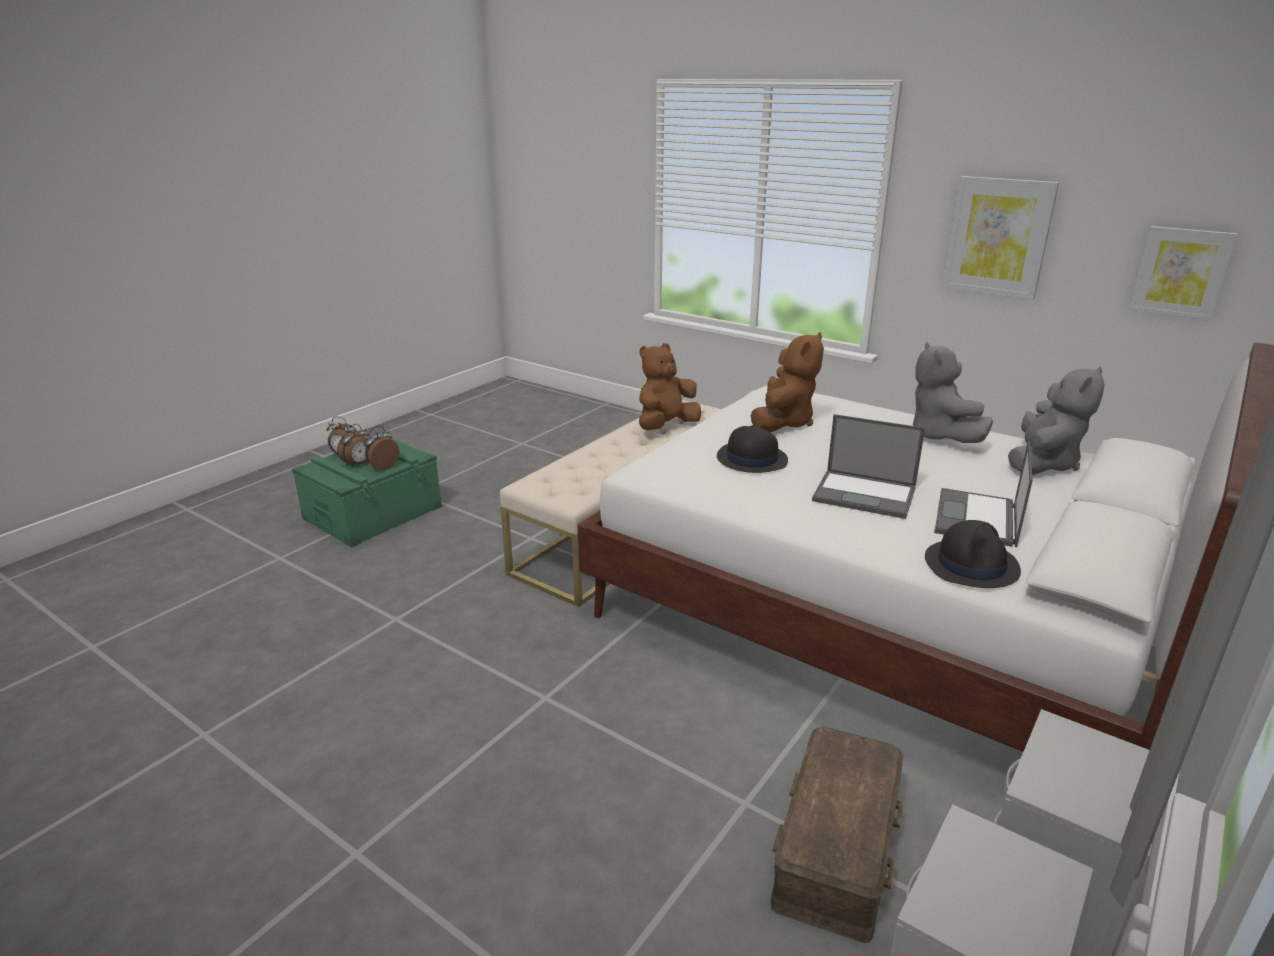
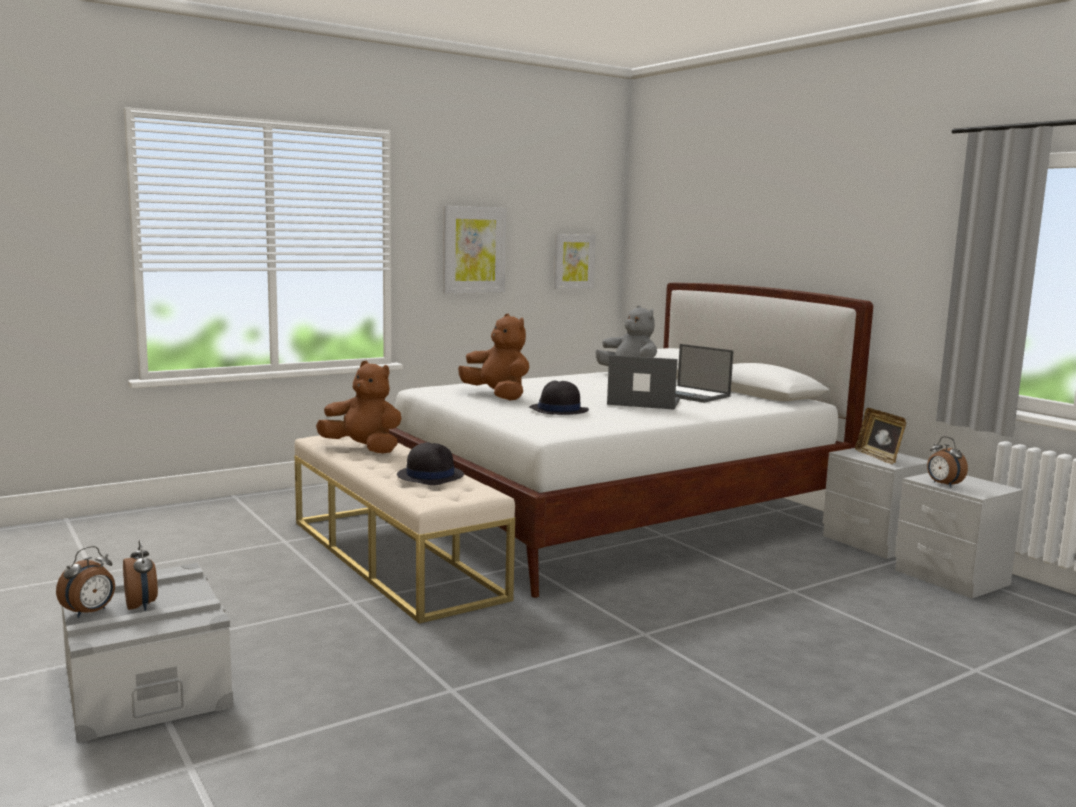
camera: 70 degrees left, 15 degrees down
green storage box [292,436,442,547] -> grey storage box [62,563,233,743]
alarm clock [364,426,399,470] -> alarm clock moved to [927,436,968,487]
brown plush toy [639,343,701,430] -> brown plush toy turned 135 degrees clockwise [316,361,402,454]
brown storage box [771,727,904,943] -> none
laptop [812,414,925,519] -> laptop turned 120 degrees counterclockwise [607,355,680,410]
grey plush toy [913,342,993,443] -> none
black hat [925,520,1021,588] -> black hat moved to [397,442,464,485]
none -> picture frame [855,408,906,464]

